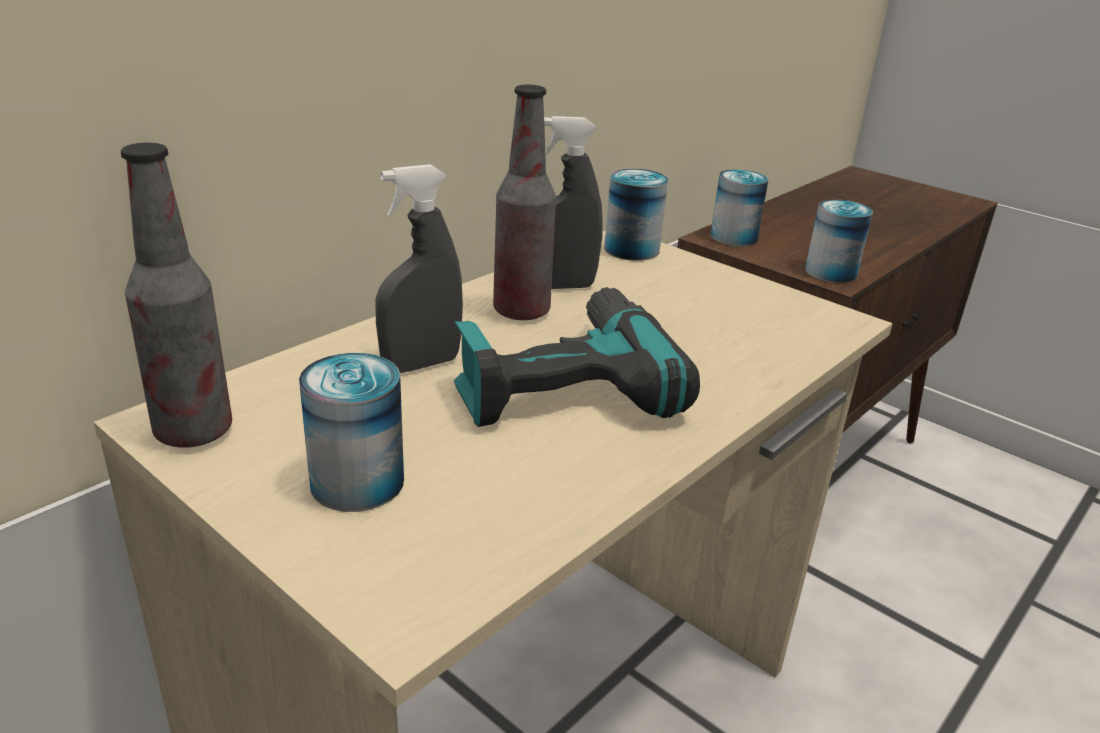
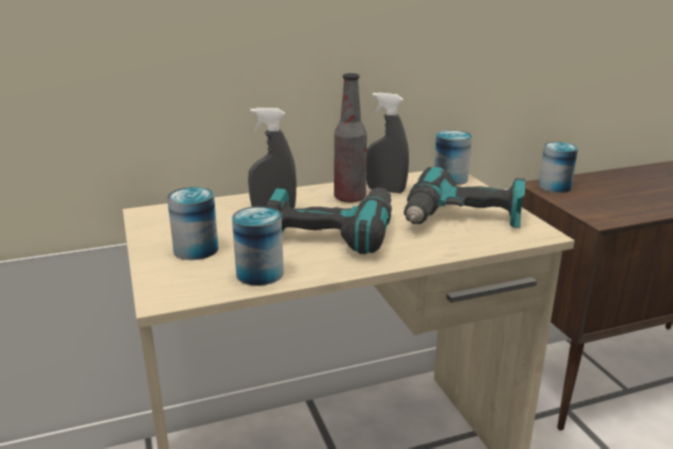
camera: 30 degrees right, 5 degrees down
bottle [121,143,232,448] -> none
can [805,199,873,283] -> can moved to [232,206,284,286]
none -> power drill [404,166,525,228]

